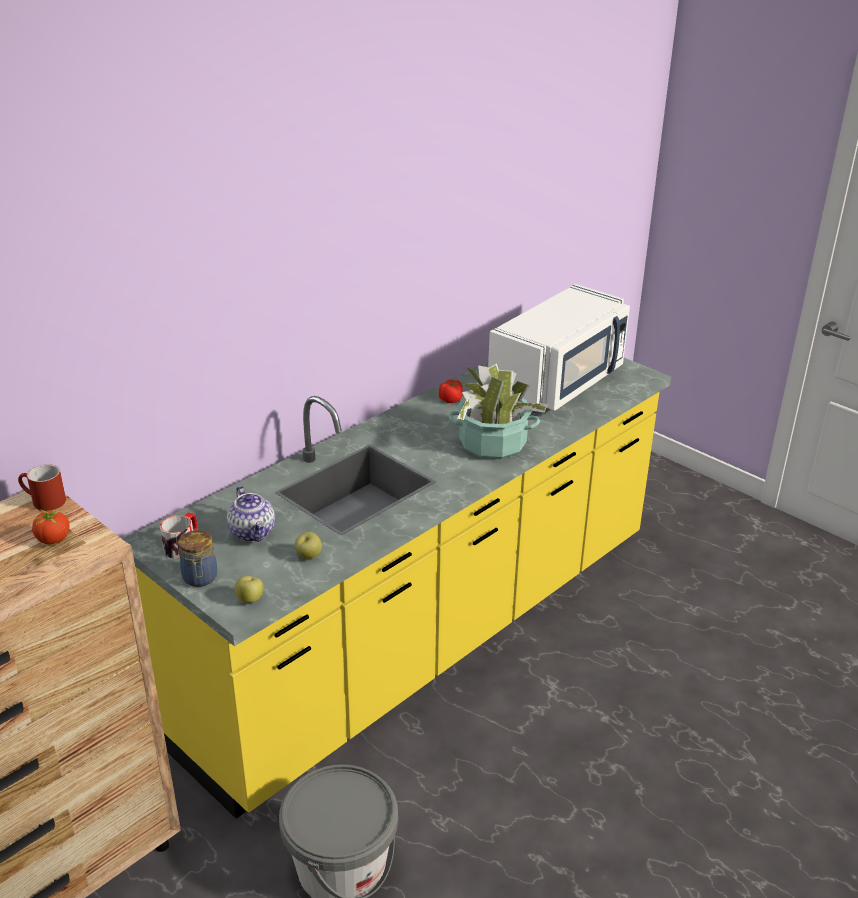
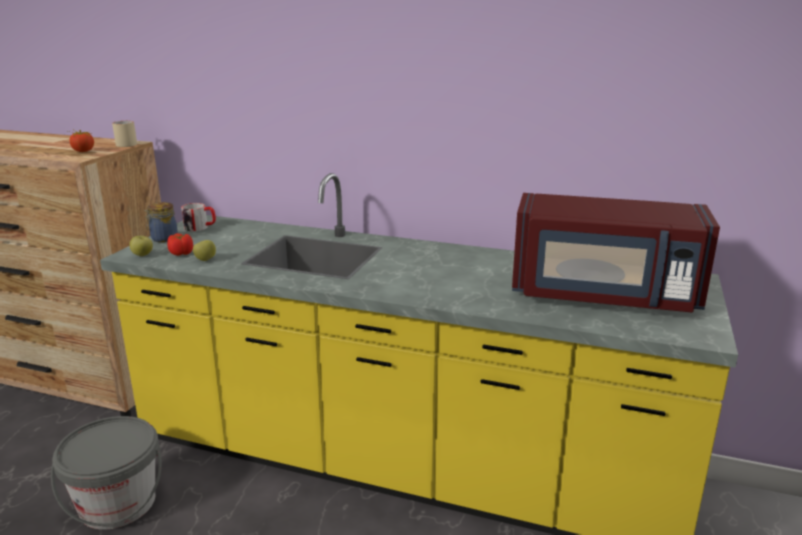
camera: 65 degrees right, 10 degrees down
red mug [18,464,66,511] -> beige mug [112,121,137,147]
teapot [227,486,275,542] -> none
tomato [439,380,463,403] -> tomato moved to [167,233,193,256]
potted plant [448,364,549,459] -> none
white microwave [488,284,630,413] -> red microwave [512,193,720,312]

